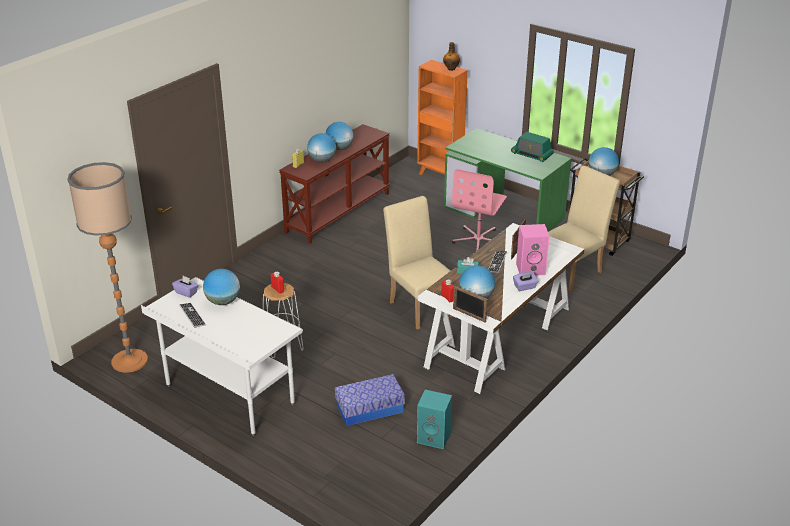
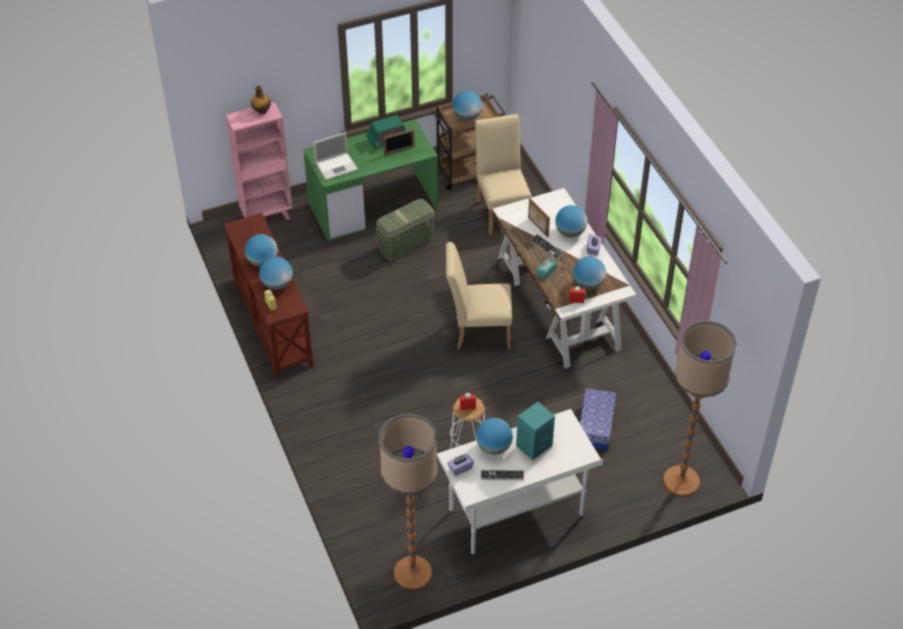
camera: 60 degrees left, 15 degrees up
orange bookcase [417,60,468,175] -> pink bookcase [226,102,292,220]
turquoise speaker [417,390,452,449] -> turquoise speaker moved to [516,402,555,460]
pink office chair [452,169,507,251] -> green storage box [376,199,435,262]
picture frame [453,286,488,322] -> picture frame moved to [383,129,415,155]
pink speaker [516,224,550,276] -> globe [555,205,587,237]
none -> laptop [313,132,358,180]
none -> floor lamp [663,320,737,496]

